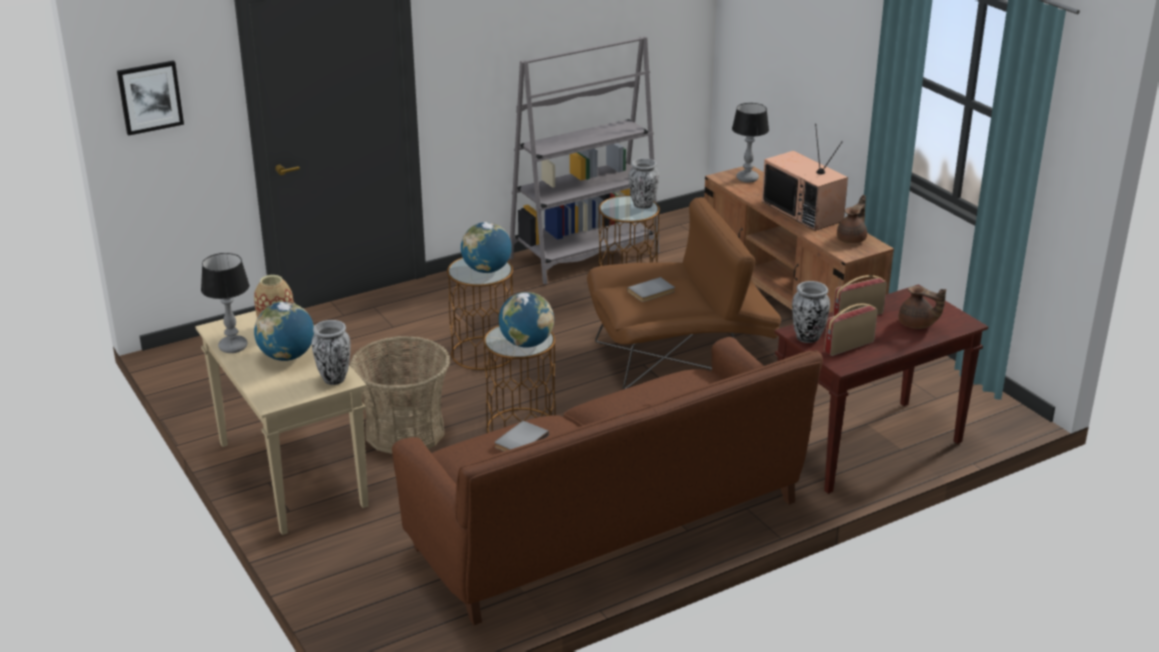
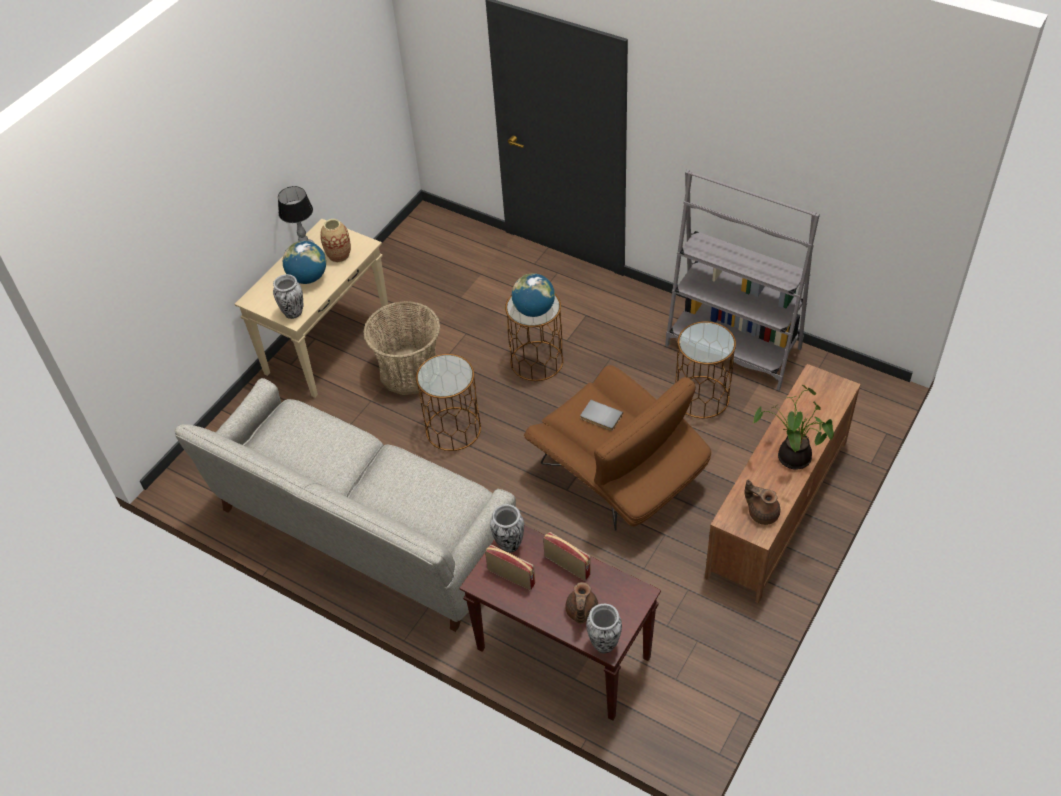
camera: 65 degrees right, 20 degrees up
picture [117,61,184,136] -> none
brown sofa [392,337,823,625] -> grey sofa [175,378,516,632]
grey book [495,421,549,451] -> none
globe [499,292,554,348] -> none
vase [629,158,659,209] -> vase moved to [586,604,622,653]
table lamp [732,103,769,183] -> none
television [762,124,848,231] -> potted plant [753,385,834,470]
brown teapot [837,195,867,243] -> brown teapot turned 150 degrees counterclockwise [745,480,780,525]

